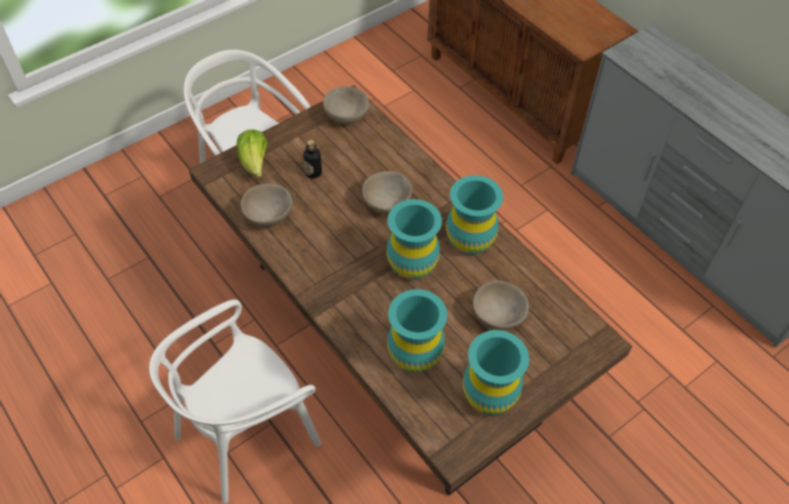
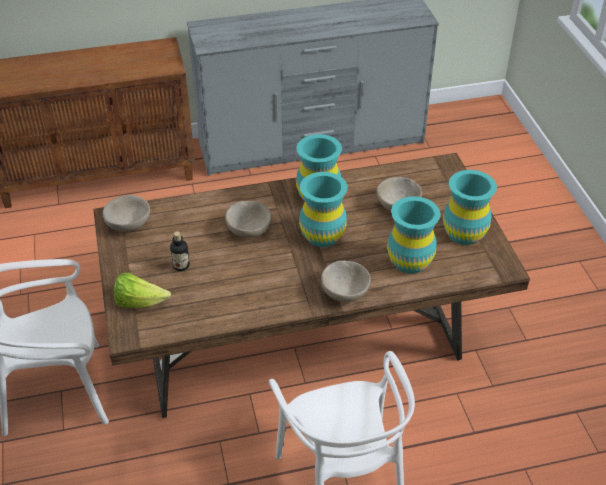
camera: 65 degrees left, 10 degrees down
beige bowl [241,184,292,227] -> beige bowl moved to [321,260,371,302]

